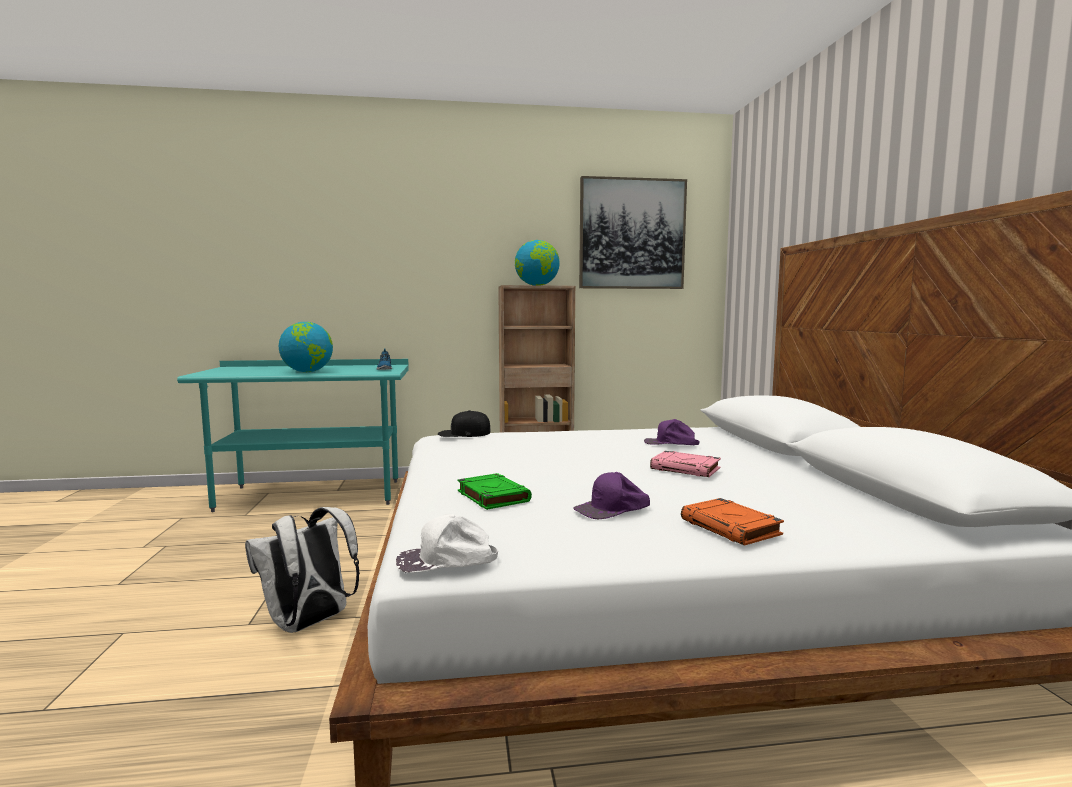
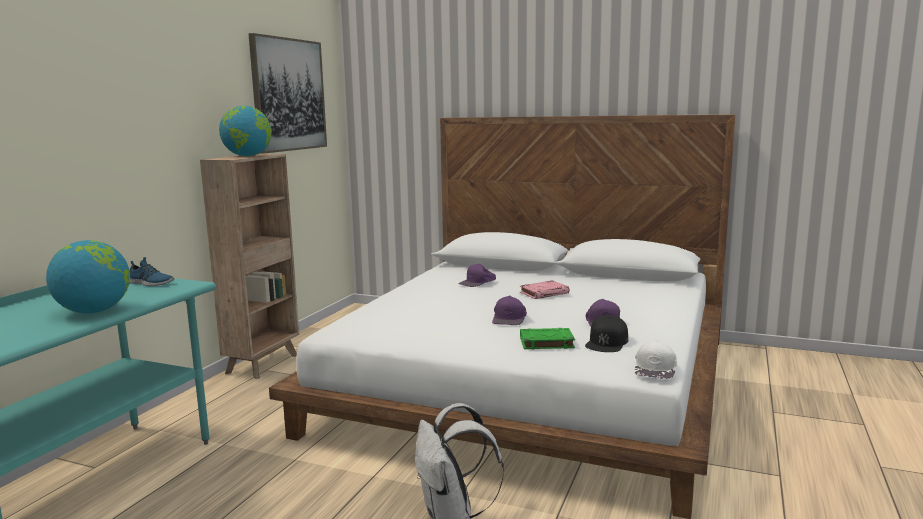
camera: 60 degrees left, 5 degrees up
black cap [438,410,491,437] -> black cap moved to [585,315,628,352]
orange book [681,498,784,545] -> none
none -> purple cap [492,296,527,325]

